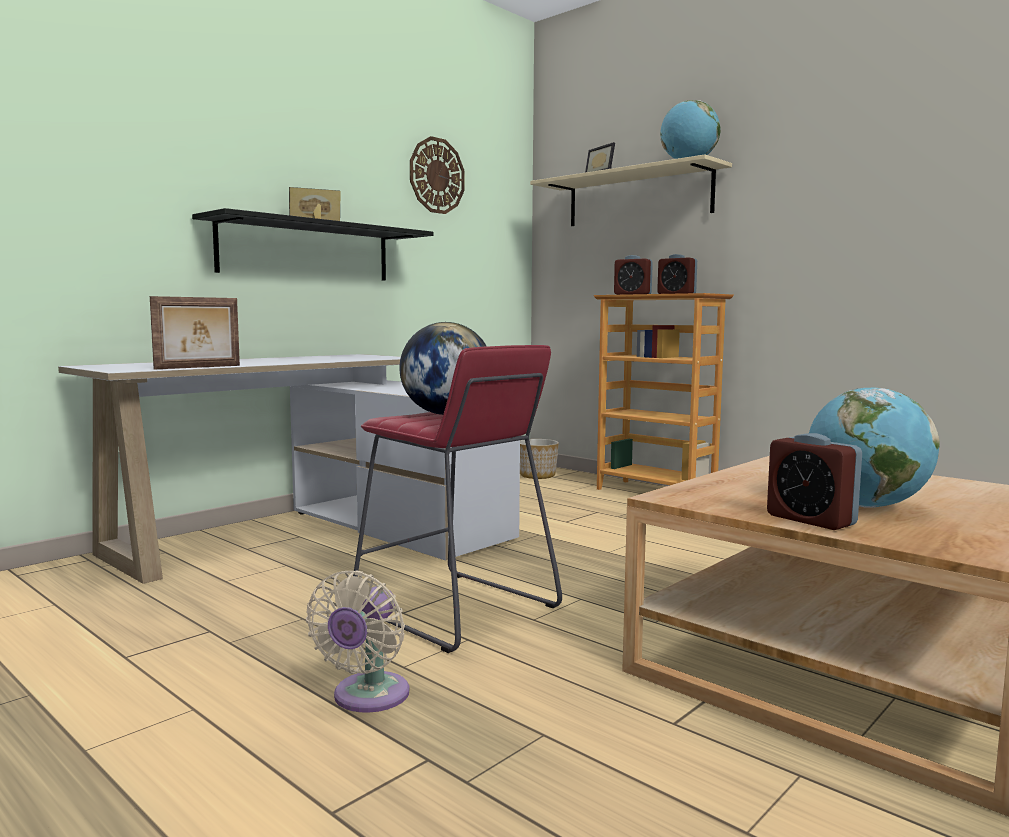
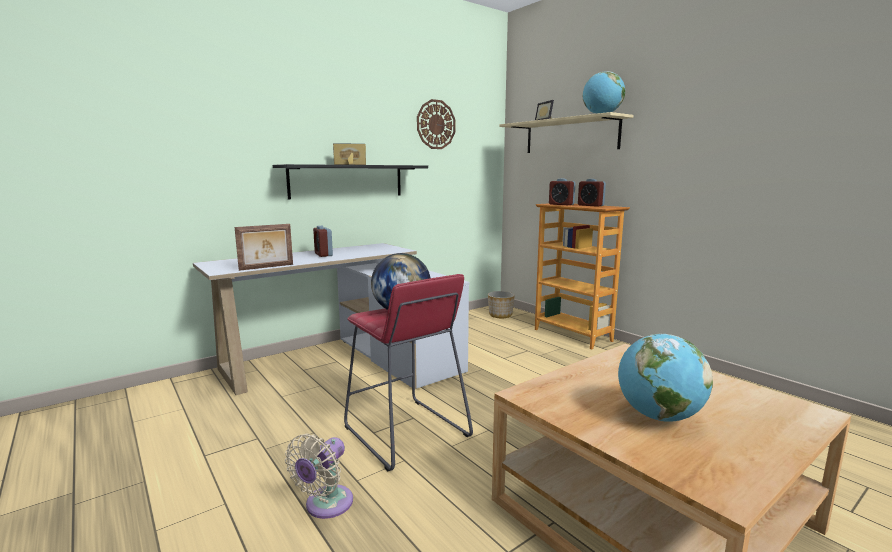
camera: 10 degrees right, 5 degrees up
alarm clock [767,433,862,530] -> alarm clock moved to [313,226,333,257]

